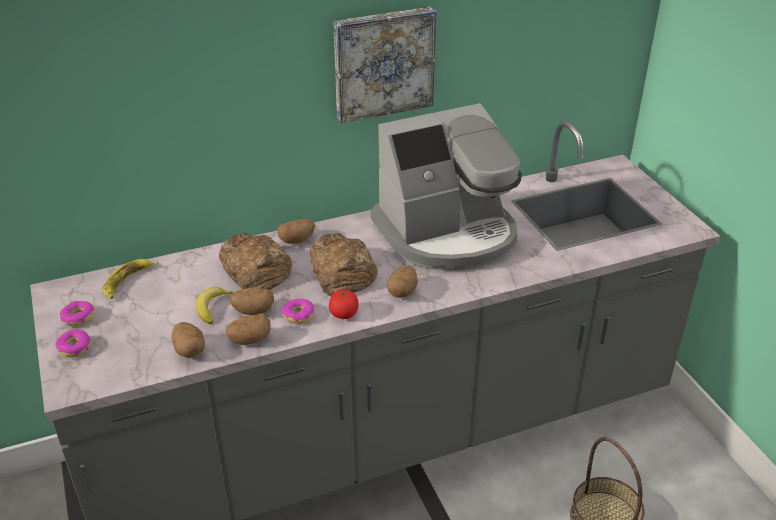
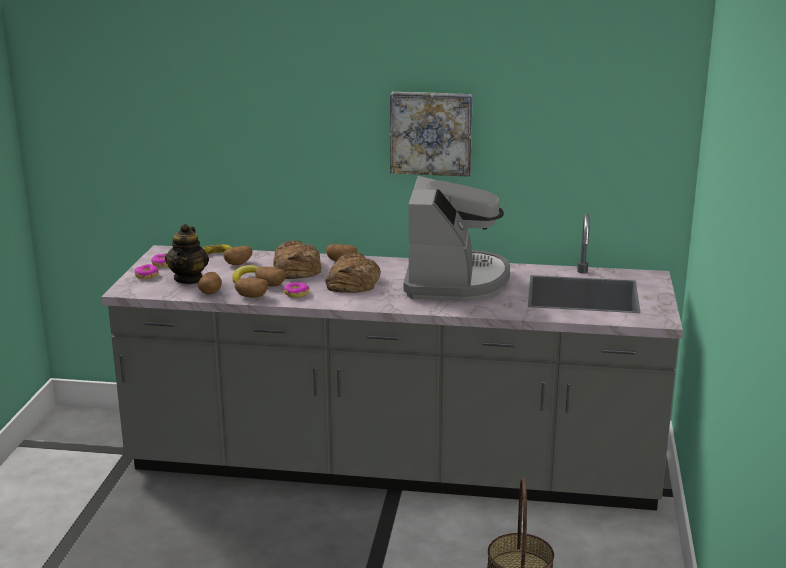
camera: 30 degrees right, 15 degrees down
tomato [329,289,359,319] -> none
coffee machine [371,103,522,270] -> coffee machine turned 90 degrees counterclockwise [403,176,510,301]
potato [387,265,418,298] -> potato moved to [223,246,252,265]
none -> teapot [165,224,209,284]

